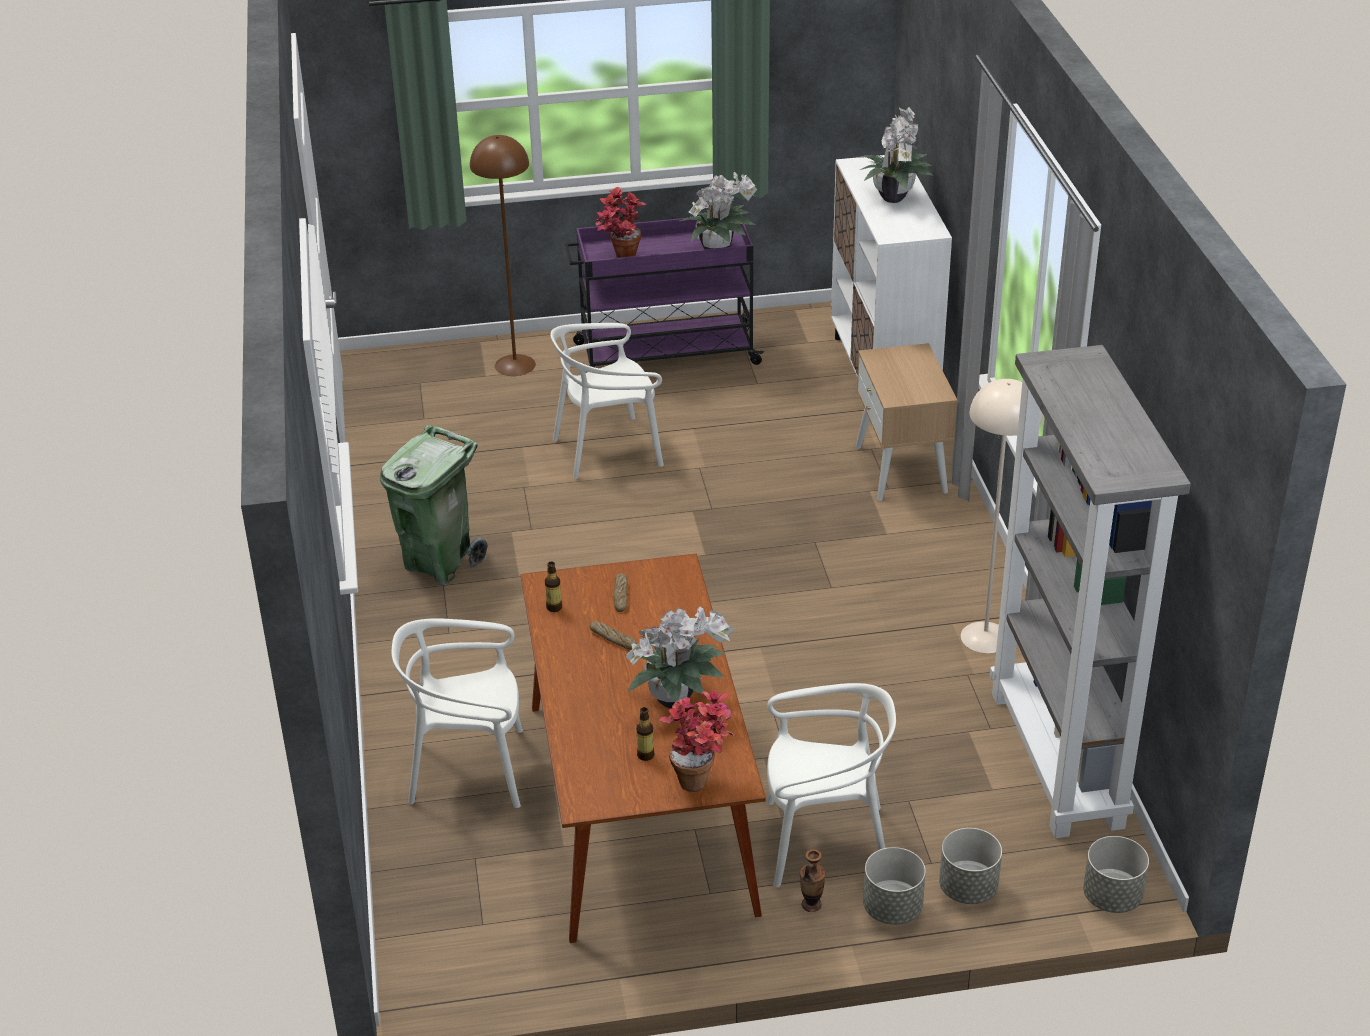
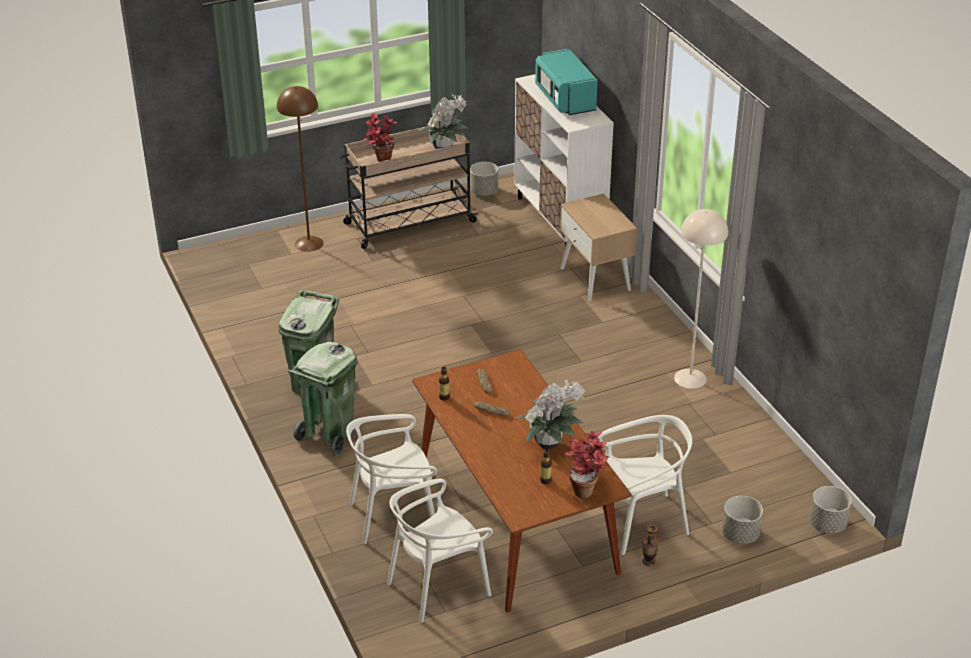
camera: 15 degrees left, 0 degrees up
white chair [550,323,664,479] -> white chair moved to [387,478,493,623]
purple cart [565,218,764,373] -> beige cart [340,126,478,249]
potted plant [860,107,934,203] -> turquoise microwave [535,48,598,115]
grey planter [863,847,926,925] -> grey planter moved to [470,162,498,196]
grey bookcase [990,345,1191,838] -> none
none -> green trash can [288,342,358,456]

